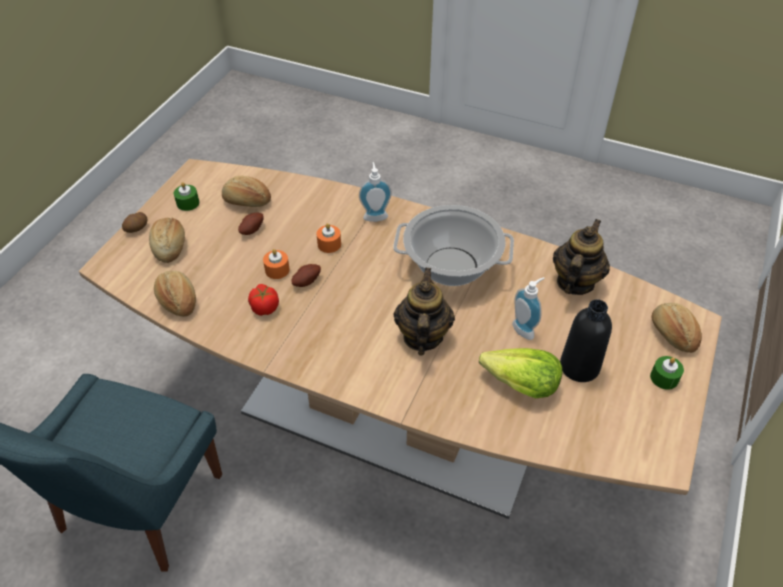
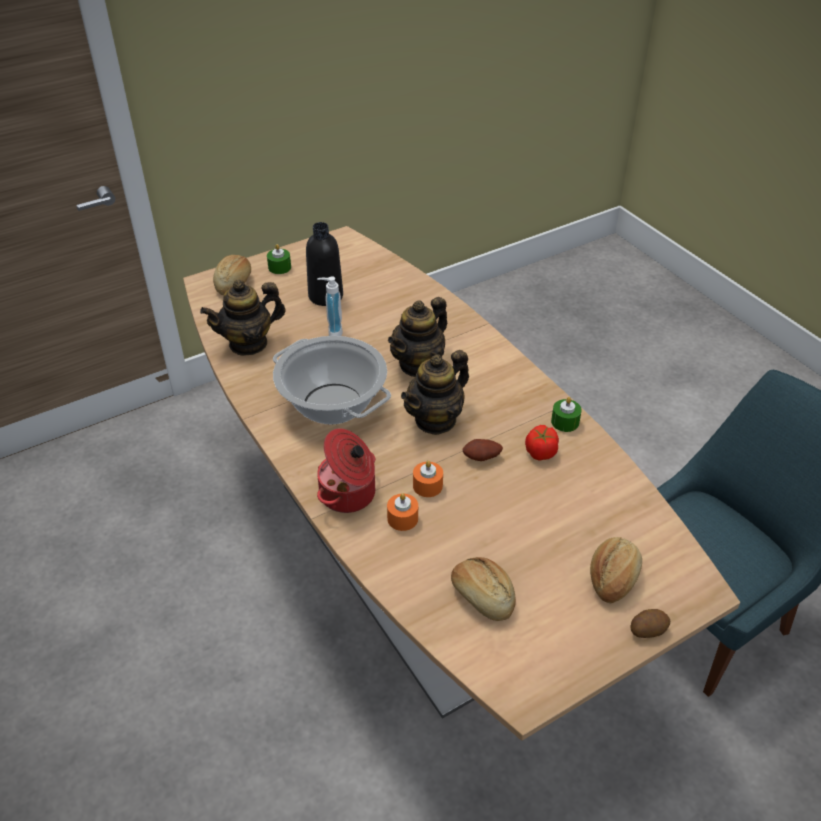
camera: 145 degrees left, 5 degrees down
bread [154,271,196,316] -> none
green candle [174,182,199,211] -> green candle moved to [551,397,582,432]
potato [238,213,264,235] -> none
orange candle [263,249,290,279] -> orange candle moved to [387,493,418,531]
soap dispenser [359,162,392,222] -> cooking pot [317,428,375,513]
lettuce [479,348,563,398] -> none
none -> teapot [401,350,469,435]

